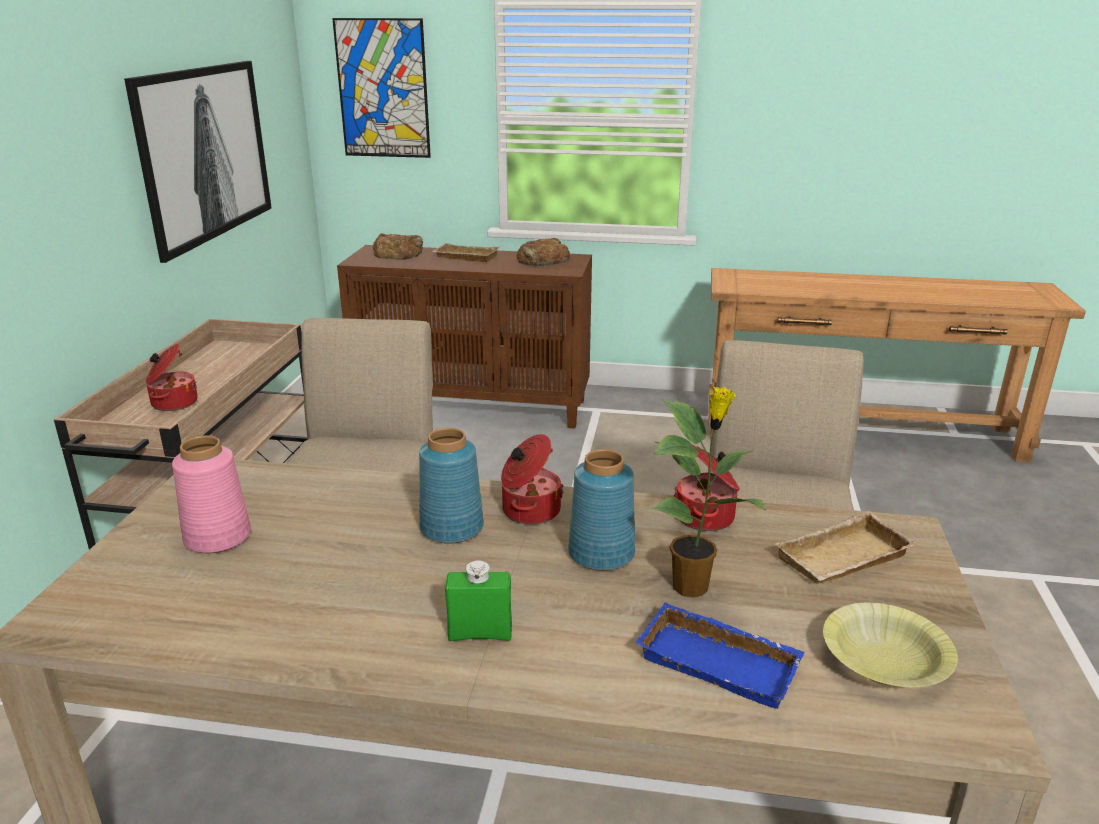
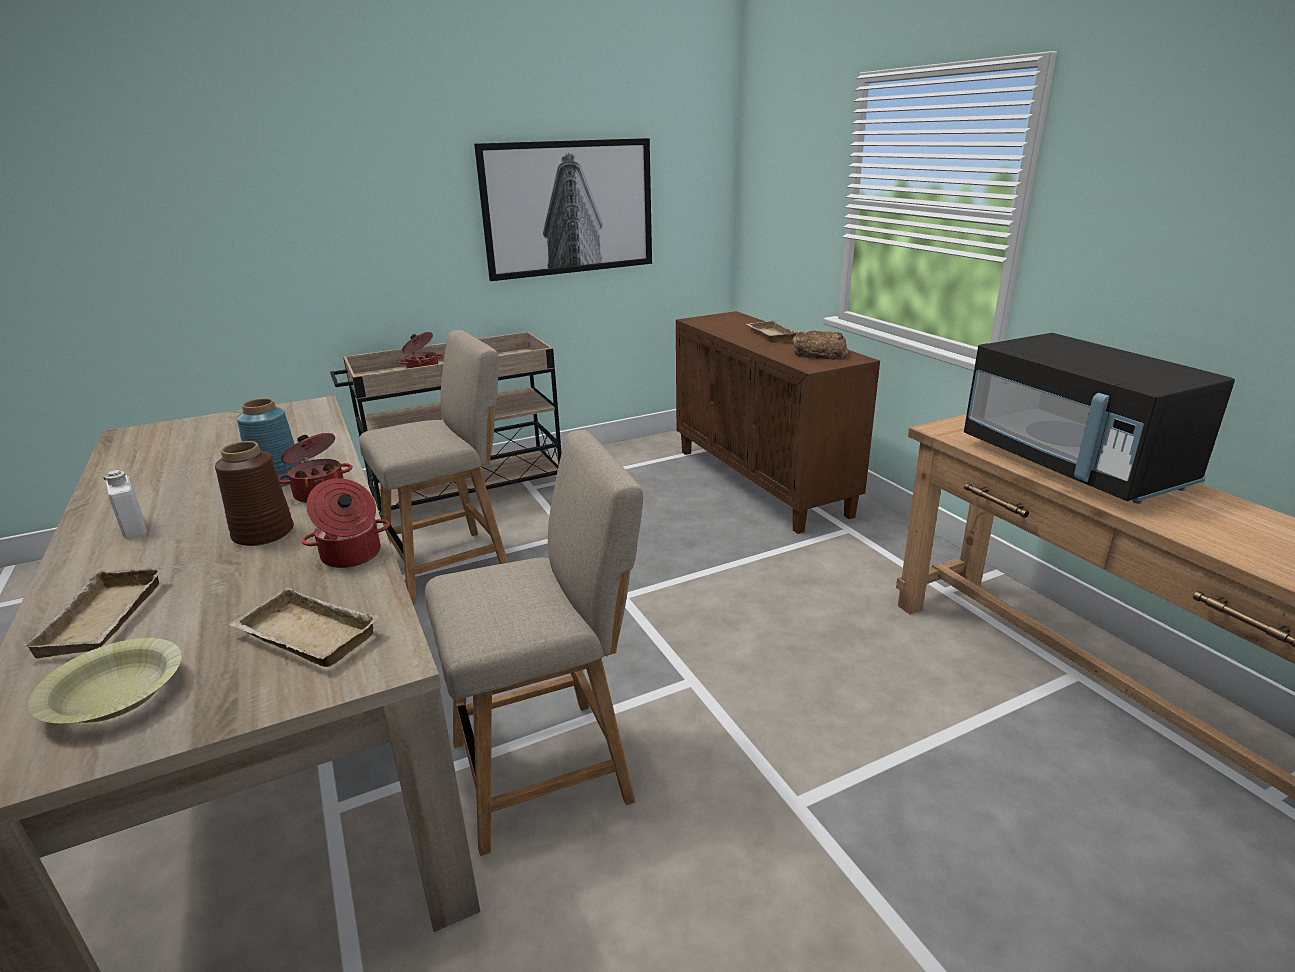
camera: 55 degrees right, 0 degrees up
pink vase [172,435,251,553] -> none
picture [332,18,431,158] -> none
bread [373,233,423,260] -> none
green bottle [445,560,512,641] -> white bottle [103,470,147,539]
blue vase [568,449,635,571] -> brown vase [215,441,294,546]
blue tray [635,603,805,709] -> beige tray [21,567,164,659]
potted plant [653,387,767,598] -> none
none -> black microwave [964,333,1235,504]

